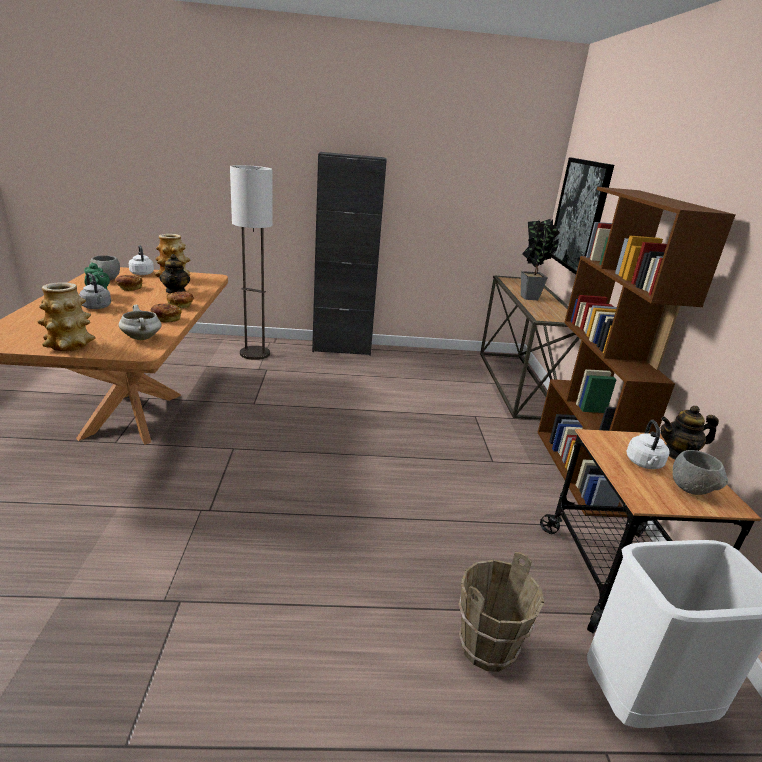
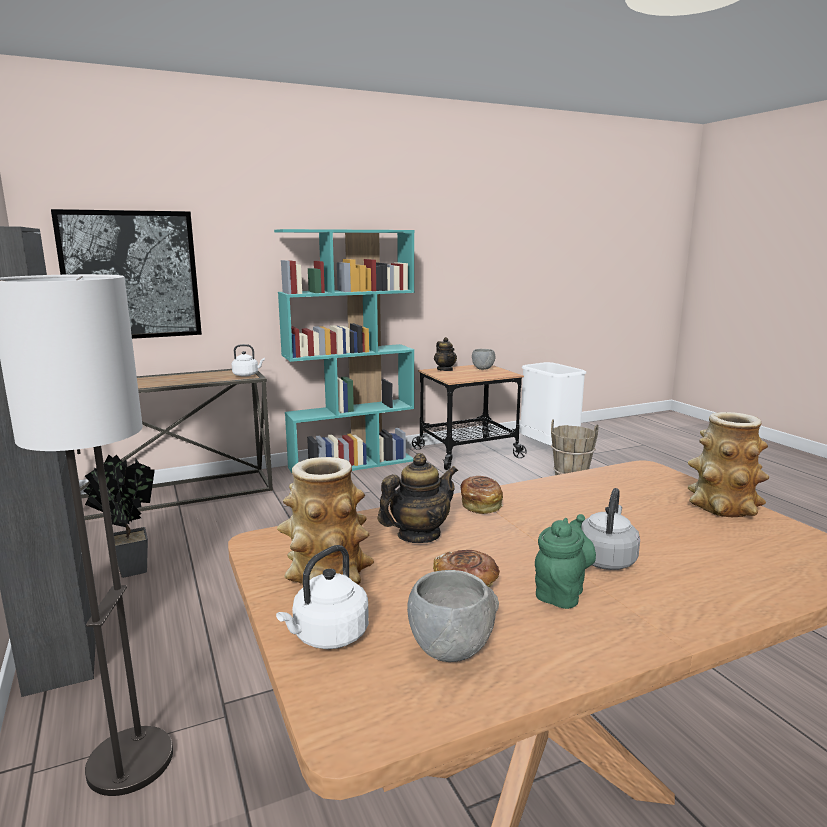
camera: 110 degrees left, 10 degrees down
white cooking pot [119,305,161,340] -> none
bread [150,304,181,323] -> none
potted plant [521,219,560,300] -> potted plant moved to [84,455,155,578]
brown bookcase [537,187,736,517] -> turquoise bookcase [274,229,414,473]
white kettle [626,420,670,469] -> white kettle moved to [232,344,265,377]

